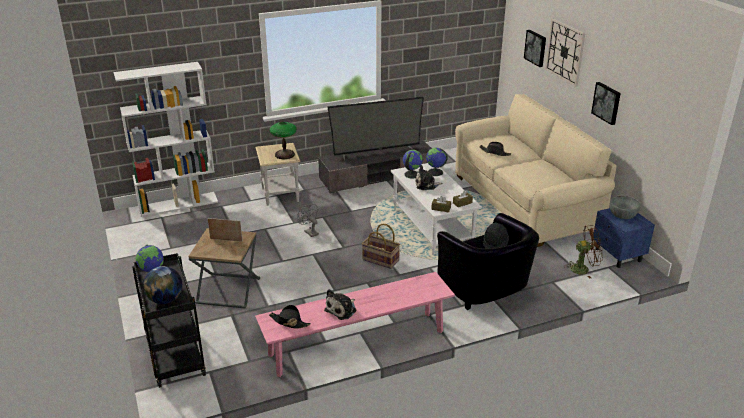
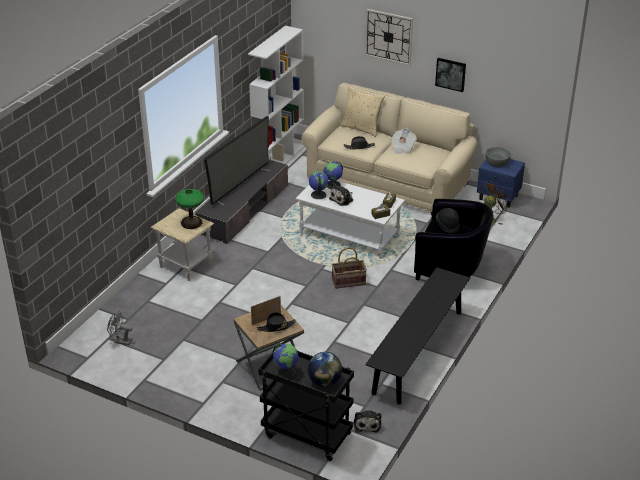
camera: 40 degrees left, 5 degrees up
white bookcase [113,62,218,217] -> white bookcase moved to [248,26,304,164]
pink bench [255,272,455,377] -> black bench [365,267,470,405]
black hat [269,305,311,329] -> black hat moved to [257,312,296,332]
grey fan [297,204,319,237] -> grey fan moved to [107,311,133,345]
plush toy [324,289,356,320] -> plush toy moved to [354,410,381,433]
picture [524,30,546,67] -> none
none -> beige pillow [340,86,385,137]
none -> newspaper [391,128,417,154]

